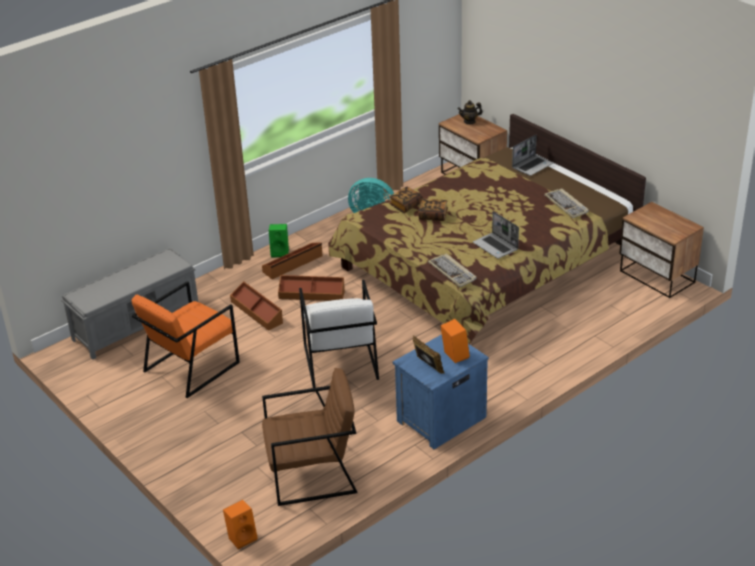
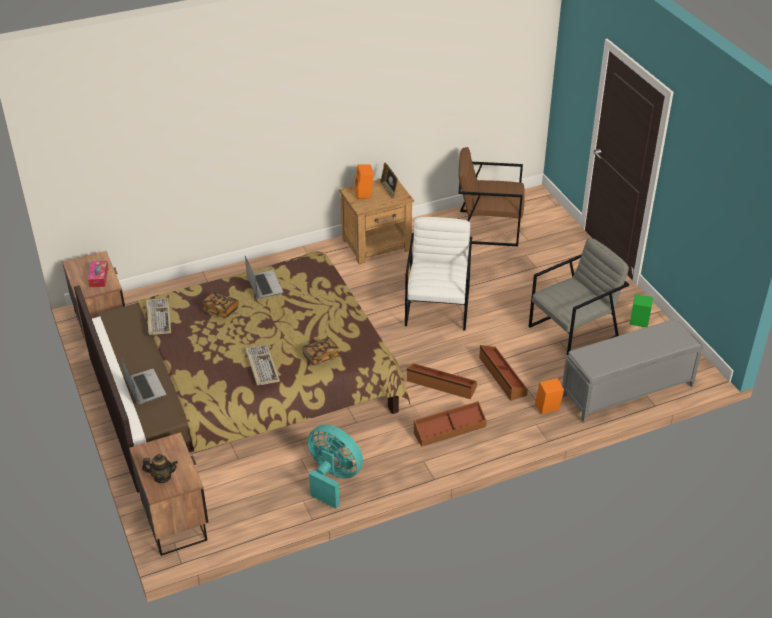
camera: 165 degrees left, 5 degrees up
orange armchair [131,281,240,398] -> grey armchair [529,238,629,355]
orange speaker [223,500,258,549] -> orange speaker moved to [535,378,564,414]
green speaker [269,224,289,257] -> green speaker moved to [630,294,653,328]
blue nightstand [392,334,489,449] -> brown nightstand [339,179,414,264]
book [418,199,448,221] -> book moved to [202,292,238,319]
keyboard [428,254,477,287] -> keyboard moved to [245,344,280,385]
laptop [512,135,553,176] -> laptop turned 90 degrees clockwise [121,357,166,405]
none -> tissue box [88,261,109,287]

